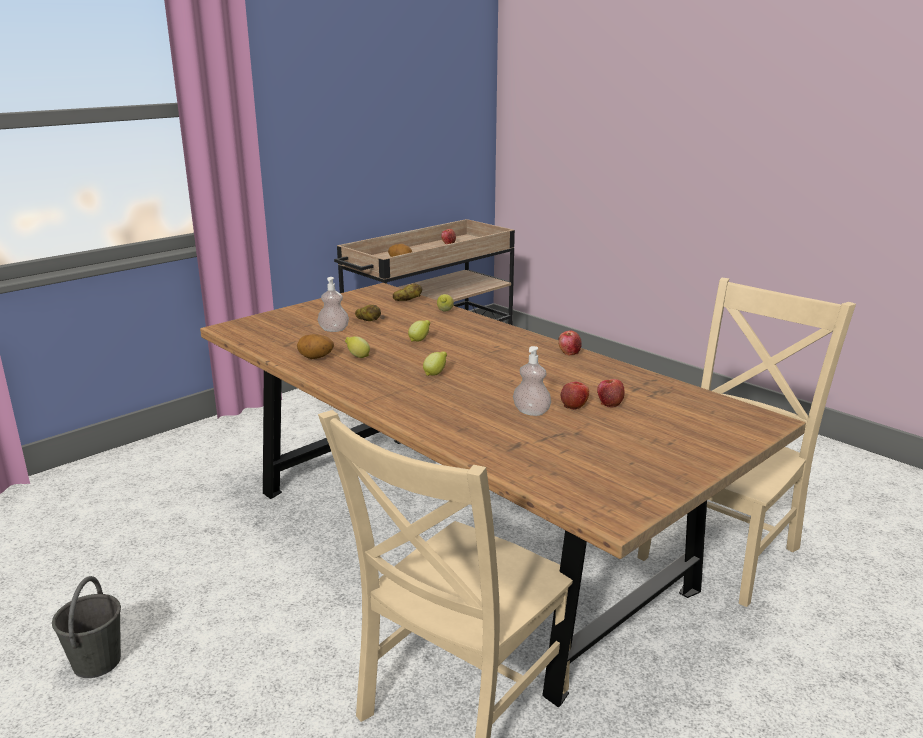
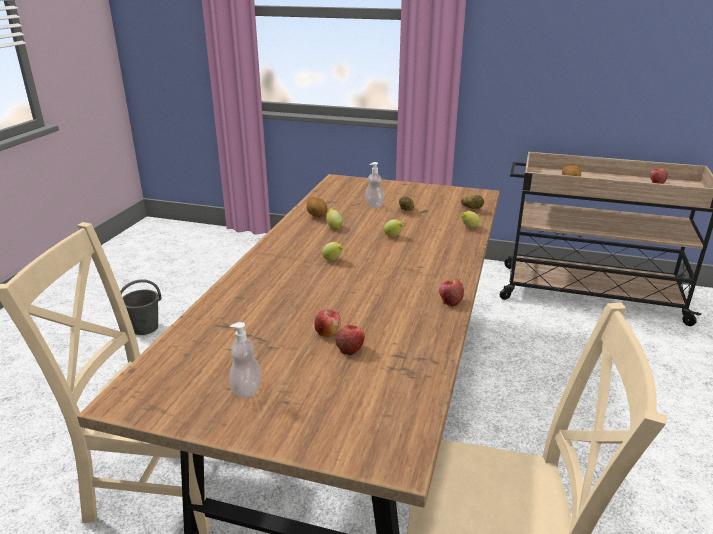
camera: 60 degrees right, 5 degrees up
soap dispenser [513,346,551,416] -> soap dispenser moved to [229,322,261,398]

